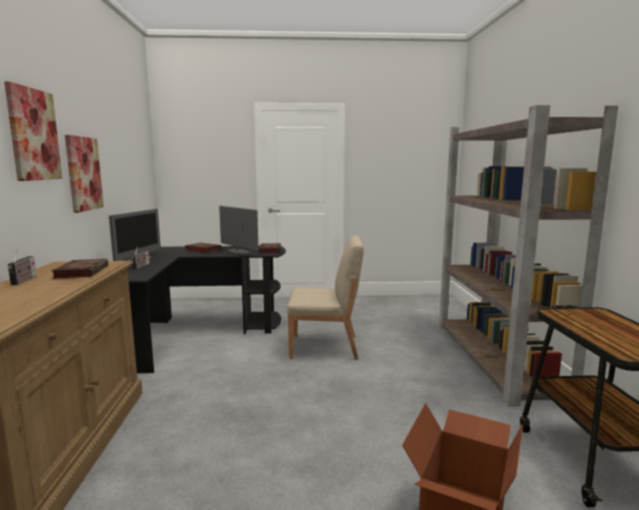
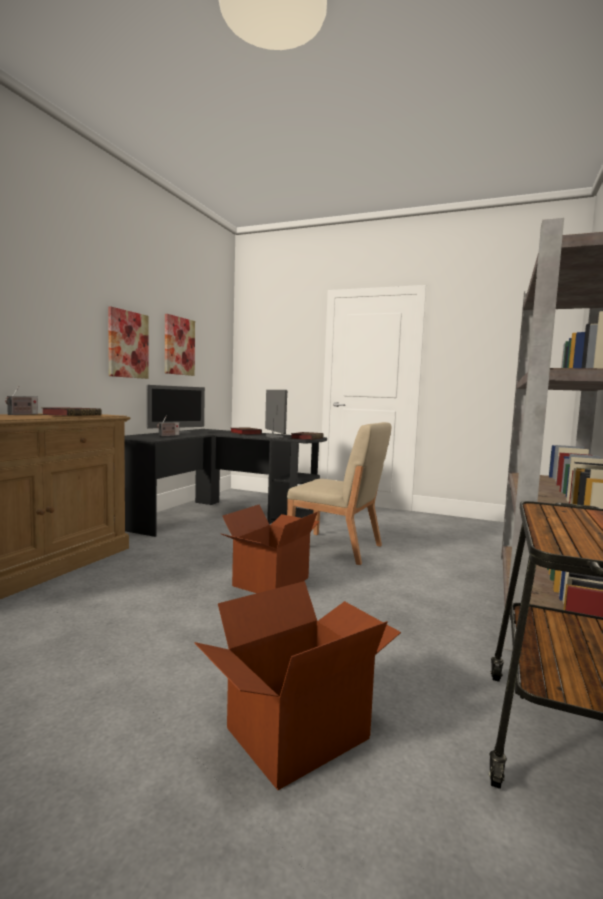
camera: 25 degrees right, 5 degrees down
picture [4,81,62,181] -> picture moved to [165,314,195,376]
none -> cardboard box [220,504,320,593]

